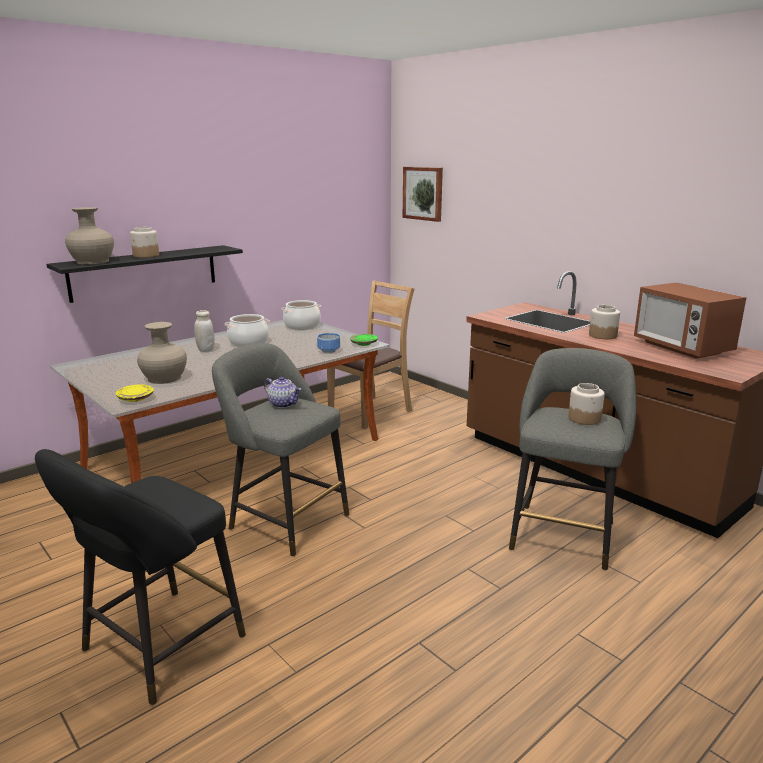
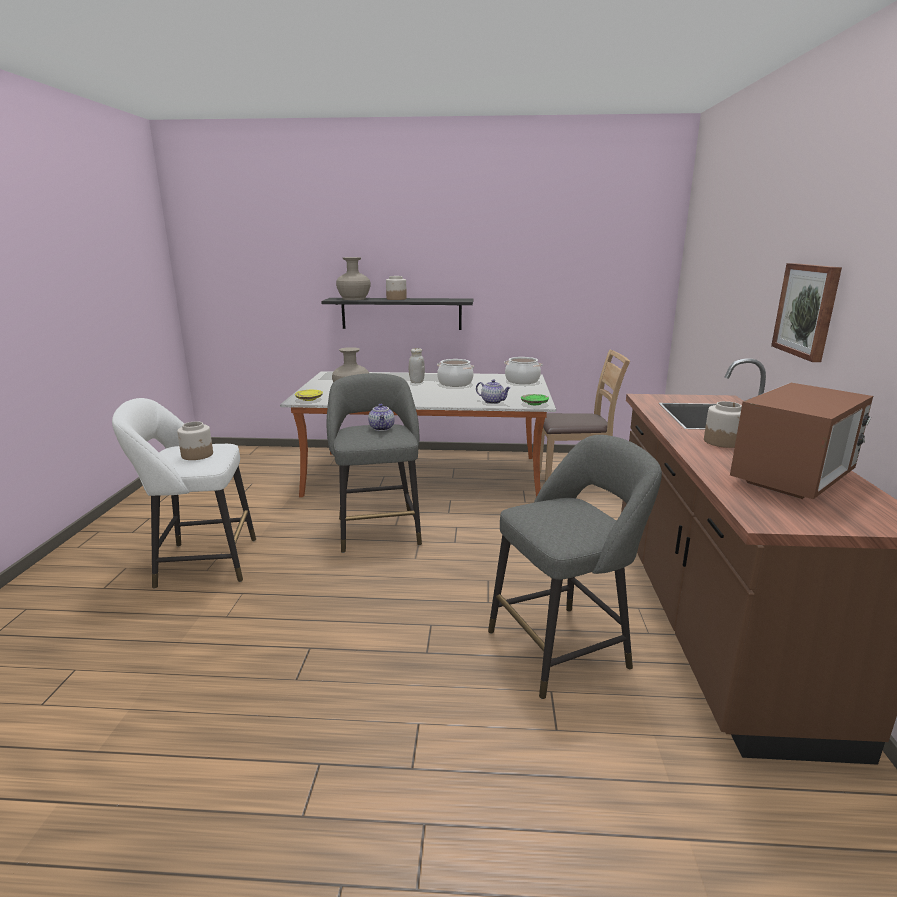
camera: 45 degrees right, 0 degrees up
black stool [35,449,246,705] -> white stool [112,398,256,589]
bowl [317,333,340,353] -> teapot [476,380,511,404]
picture [403,167,443,222] -> picture moved to [771,263,842,362]
jar [568,383,605,425] -> jar moved to [177,421,213,460]
microwave [634,283,747,359] -> microwave turned 150 degrees counterclockwise [730,383,873,499]

